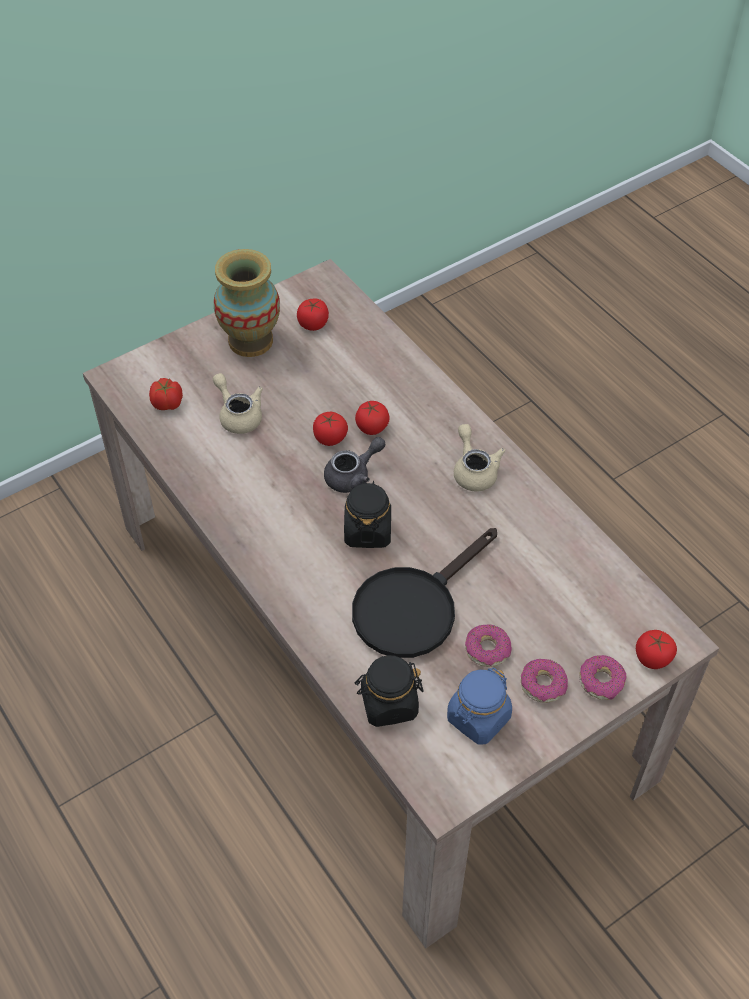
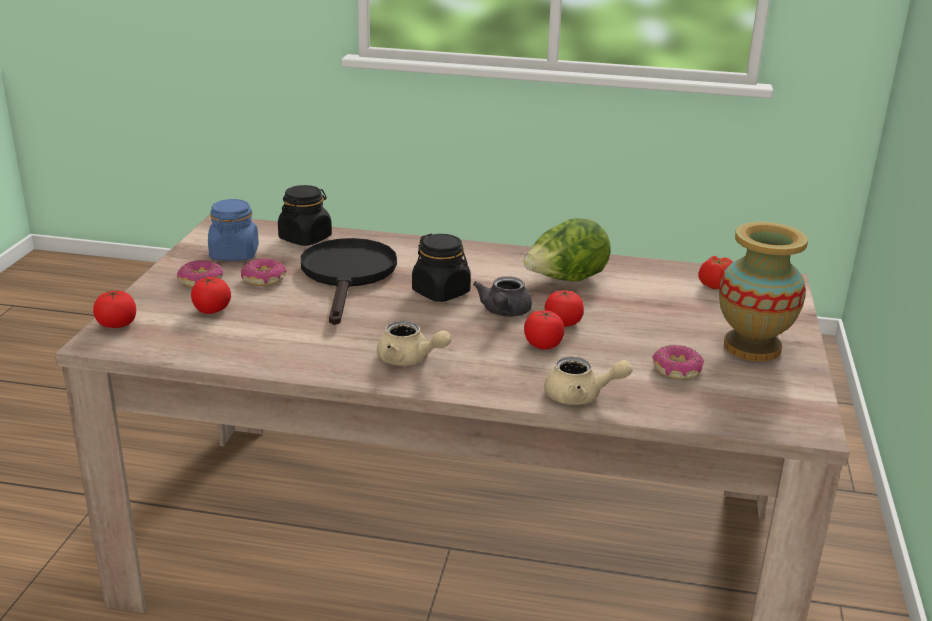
camera: 135 degrees right, 25 degrees down
beige teapot [213,373,263,434] -> beige teapot moved to [544,356,633,405]
tomato [297,298,329,331] -> tomato moved to [191,277,231,314]
donut [579,655,627,700] -> donut moved to [652,345,704,379]
none -> lettuce [523,218,611,282]

